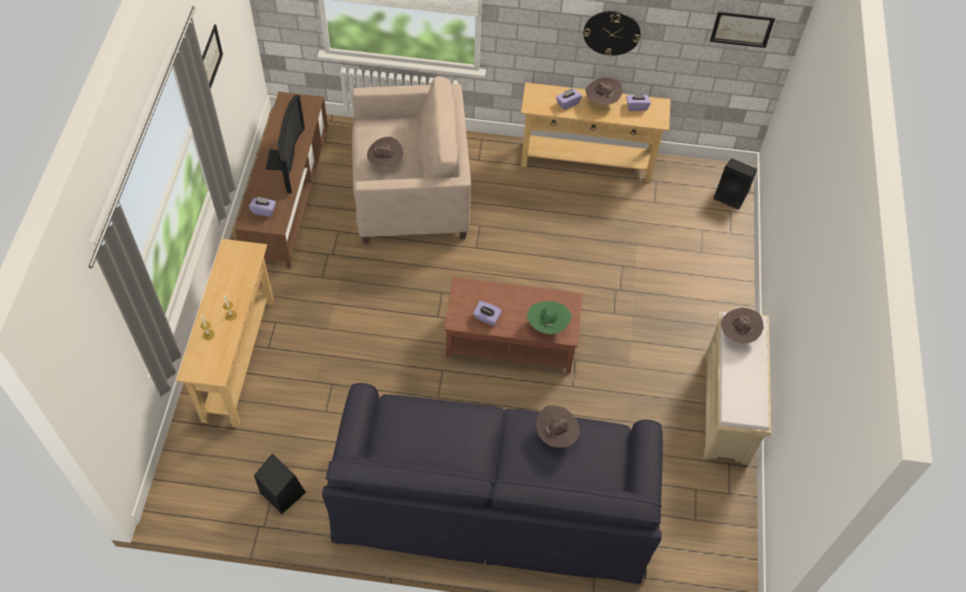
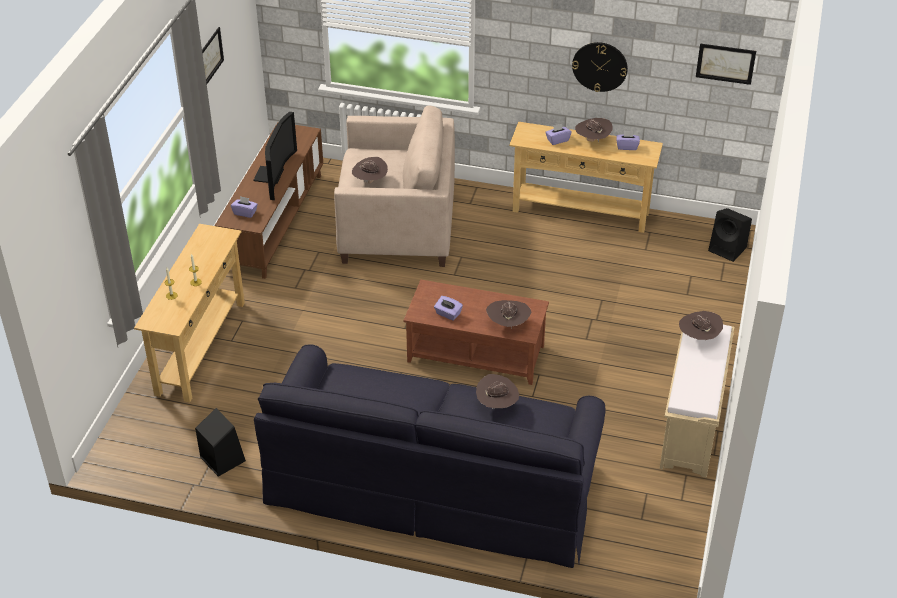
camera: 10 degrees right, 15 degrees down
green hat [527,301,572,334] -> brown hat [486,300,531,328]

